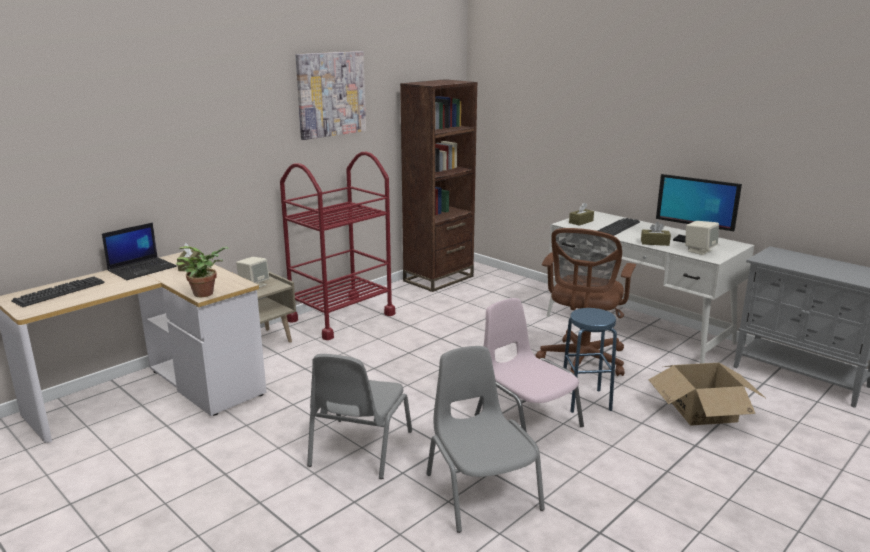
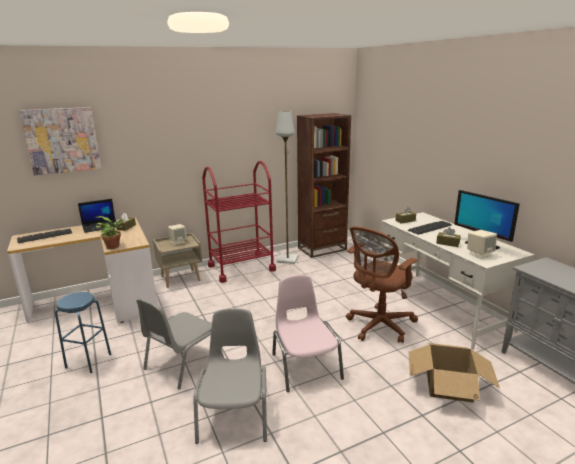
camera: 20 degrees right, 0 degrees up
picture [296,51,366,140] -> picture moved to [19,107,101,175]
blue stool [563,308,617,413] -> blue stool moved to [55,292,111,373]
none -> grey floor lamp [276,111,298,264]

